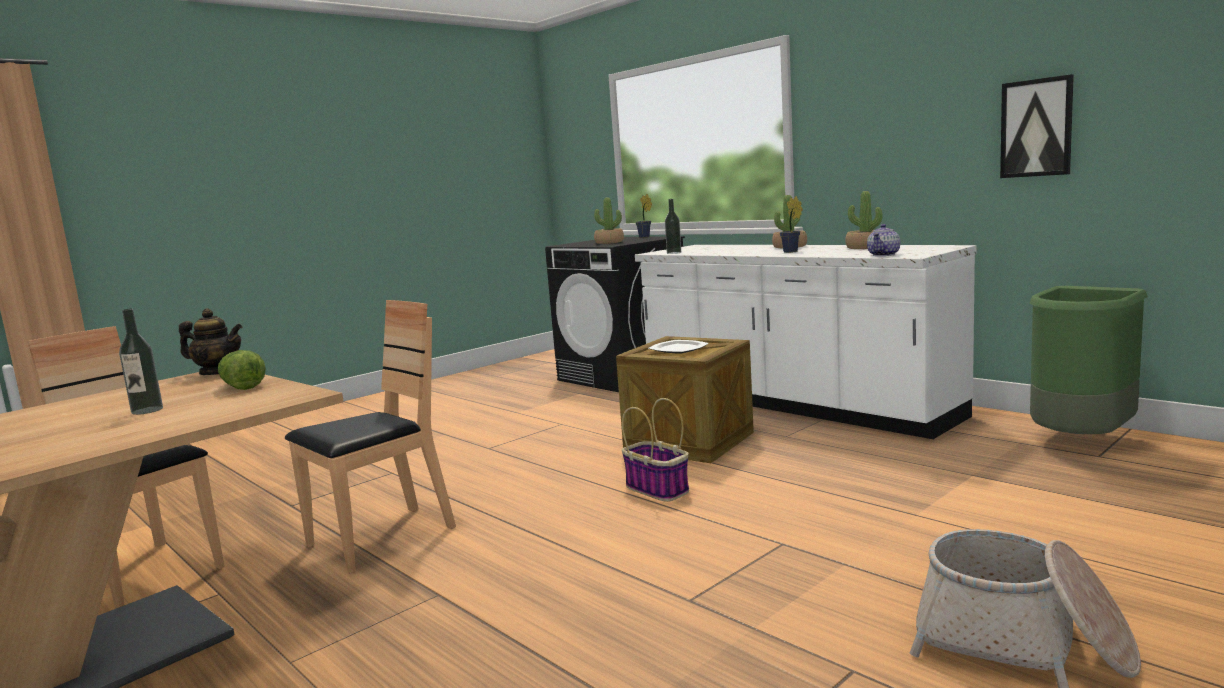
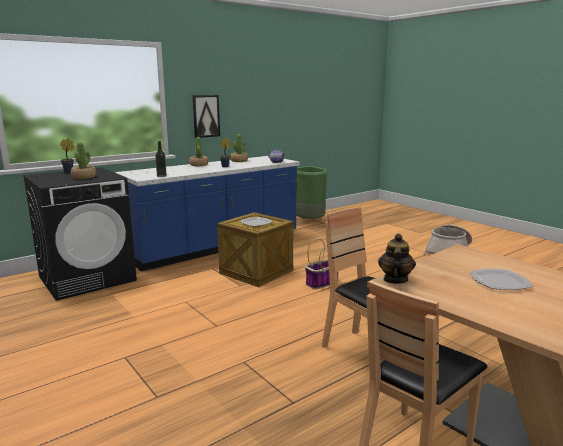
camera: 85 degrees left, 5 degrees up
bottle [119,309,163,415] -> plate [469,269,534,290]
lettuce [218,350,266,390] -> none
white counter [635,245,977,439] -> blue counter [115,156,299,271]
picture [1000,74,1074,178] -> picture moved to [192,95,220,138]

